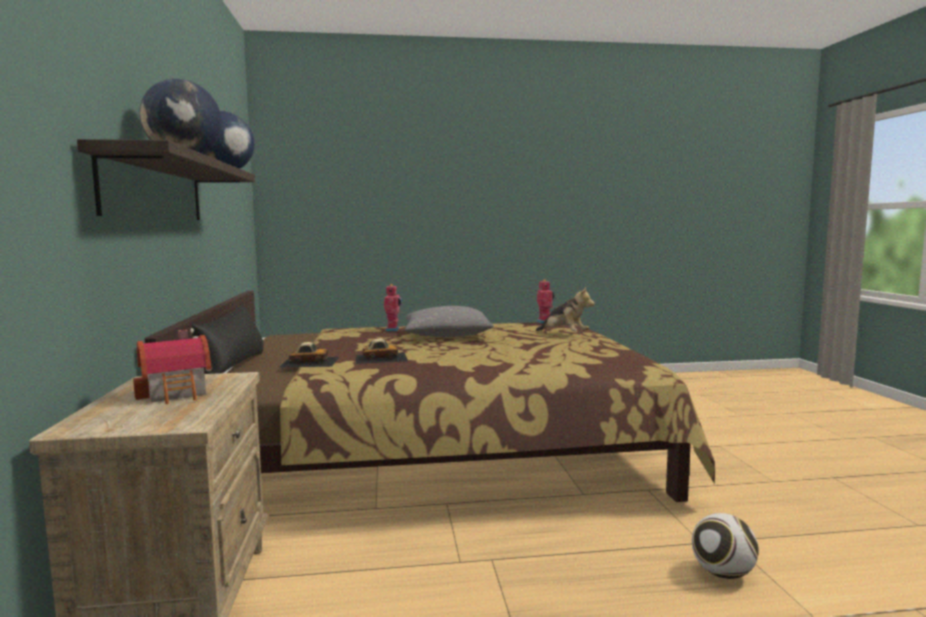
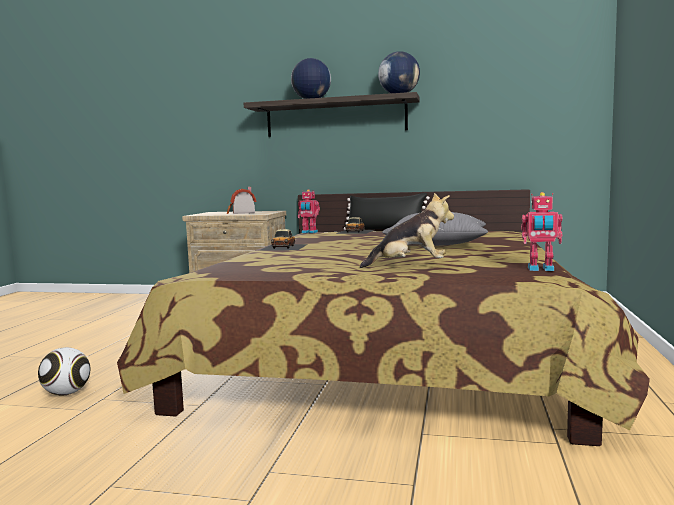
camera: 110 degrees right, 0 degrees up
toy car [356,338,408,364] -> toy car moved to [259,229,308,251]
toy robot [384,284,402,331] -> toy robot moved to [297,189,320,233]
plush toy [536,287,595,331] -> plush toy turned 150 degrees counterclockwise [360,193,454,268]

